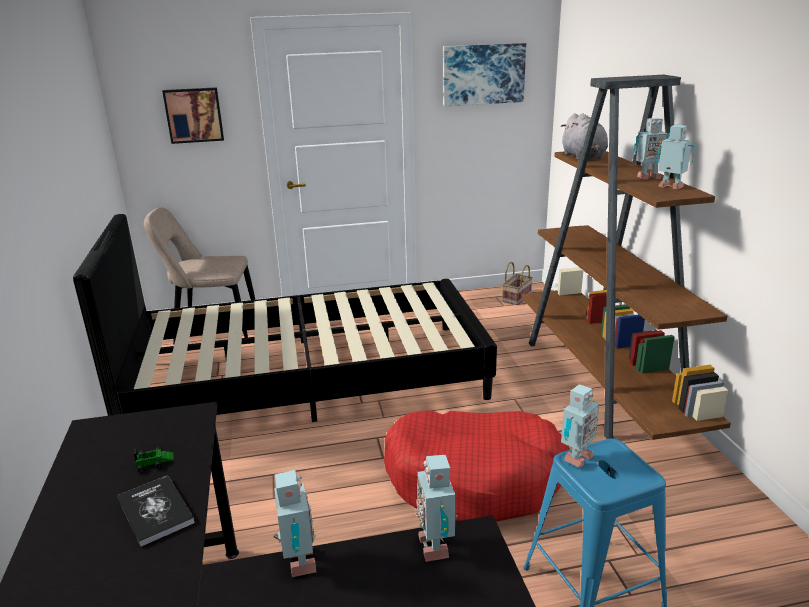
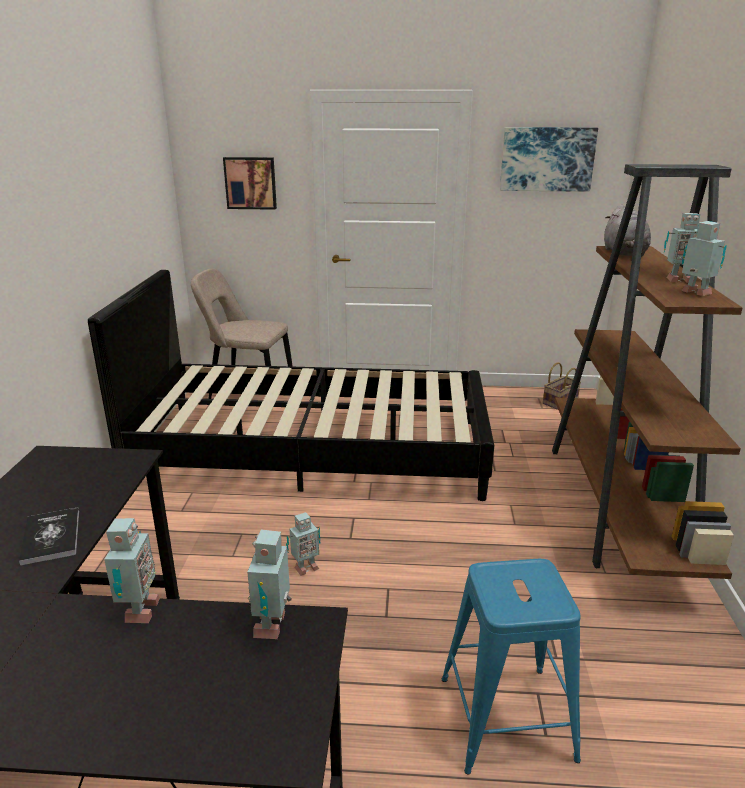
camera: 15 degrees right, 0 degrees up
toy car [134,447,174,473] -> none
red dog bed [384,410,570,522] -> none
toy robot [561,384,599,468] -> toy robot moved to [286,512,320,576]

